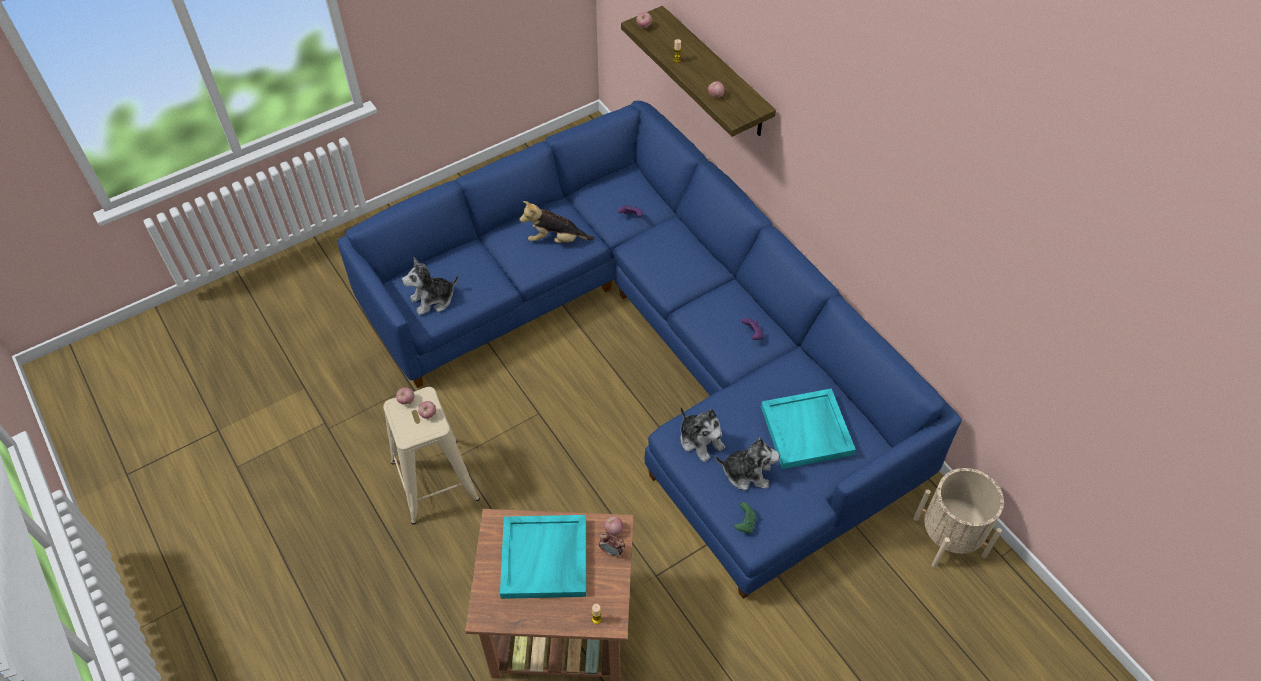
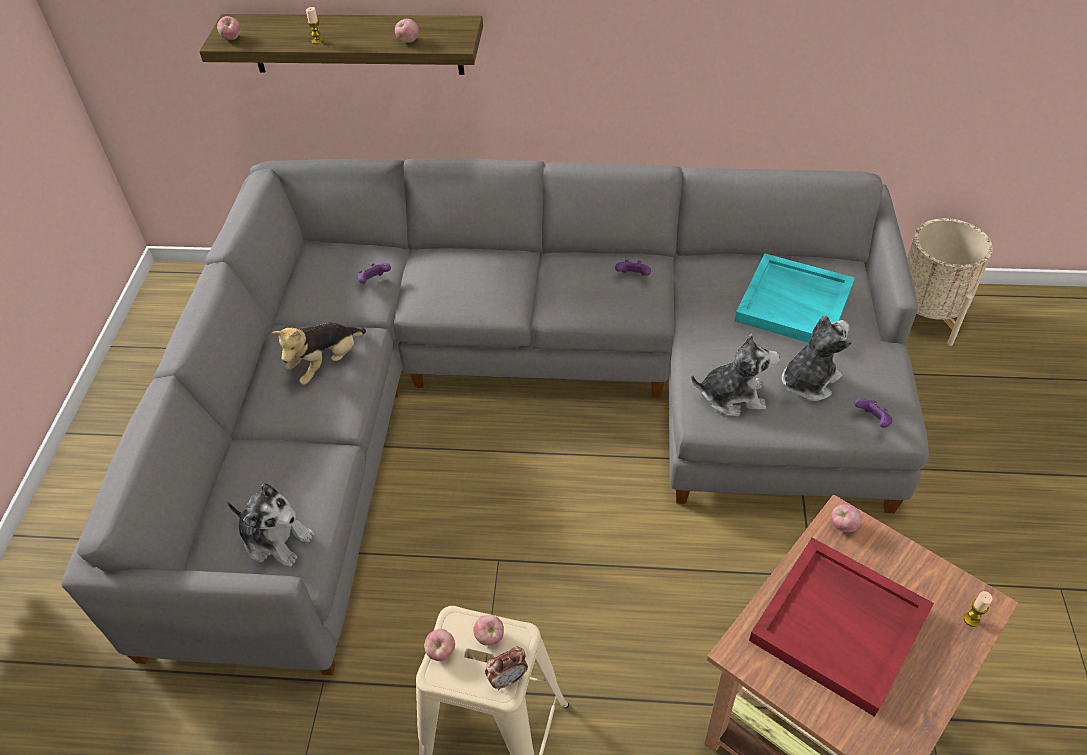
camera: 50 degrees left, 5 degrees down
blue sofa [337,101,962,599] -> grey sofa [61,158,929,675]
plush toy [402,257,458,315] -> plush toy turned 75 degrees counterclockwise [227,483,315,567]
turquoise tray [500,515,586,599] -> red tray [749,538,934,717]
alarm clock [599,532,625,557] -> alarm clock moved to [485,647,528,690]
green game controller [734,502,756,533] -> purple game controller [854,398,892,428]

